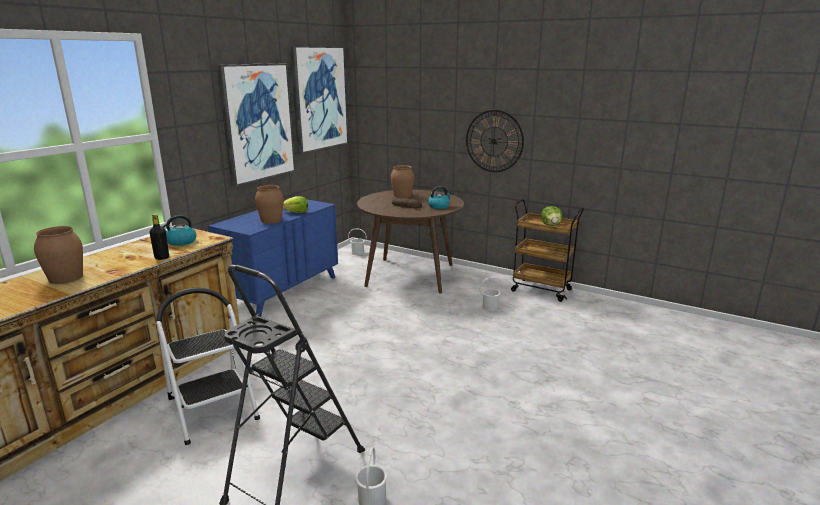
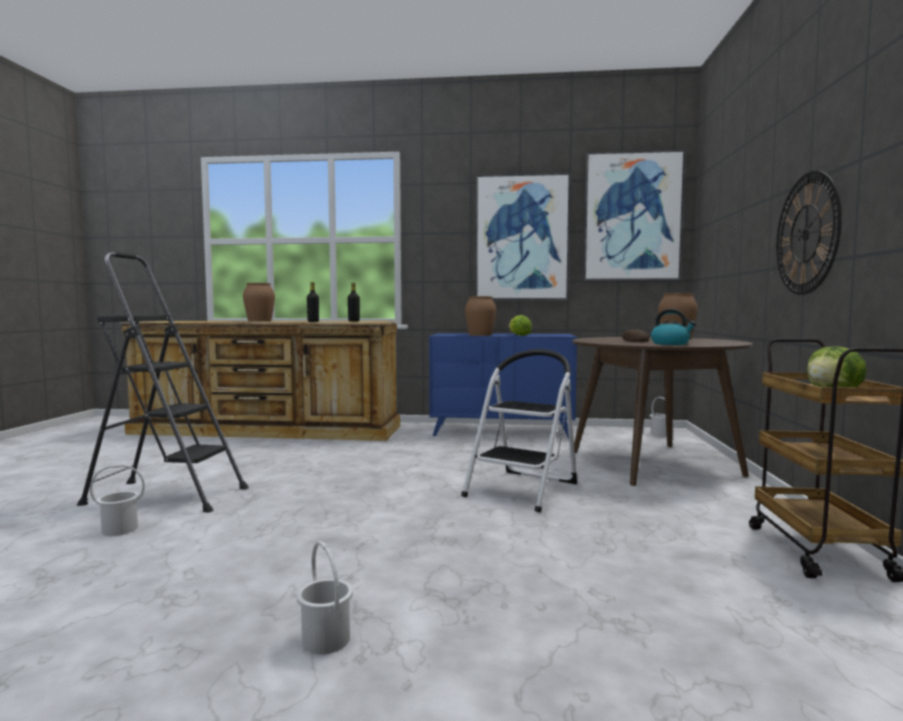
camera: 65 degrees right, 15 degrees down
step ladder [156,288,260,445] -> step ladder moved to [461,349,577,512]
kettle [162,215,196,246] -> black bottle [348,283,360,322]
white bucket [480,277,503,311] -> white bucket moved to [297,541,353,655]

